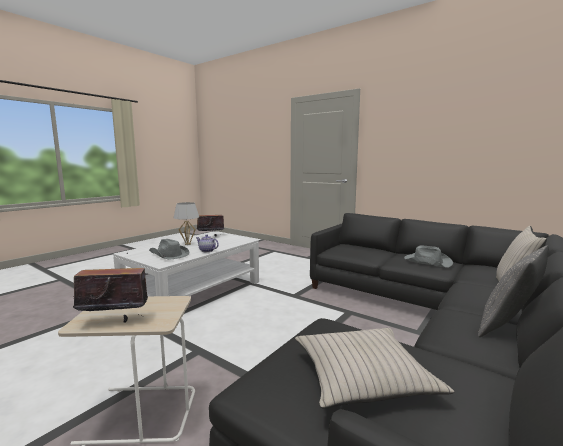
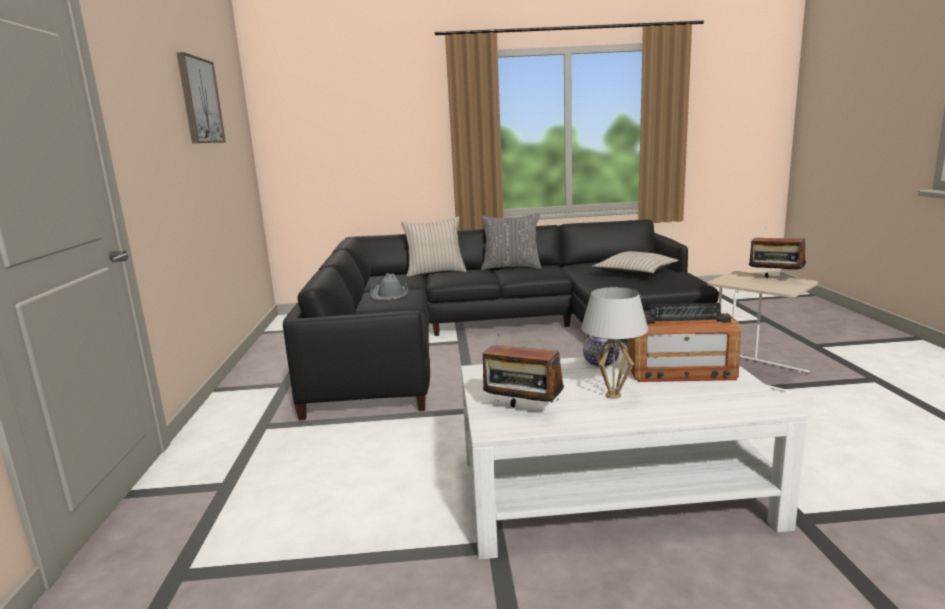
camera: 130 degrees left, 5 degrees up
grey hat [149,239,190,260] -> radio [627,303,741,382]
none -> picture [177,52,226,143]

